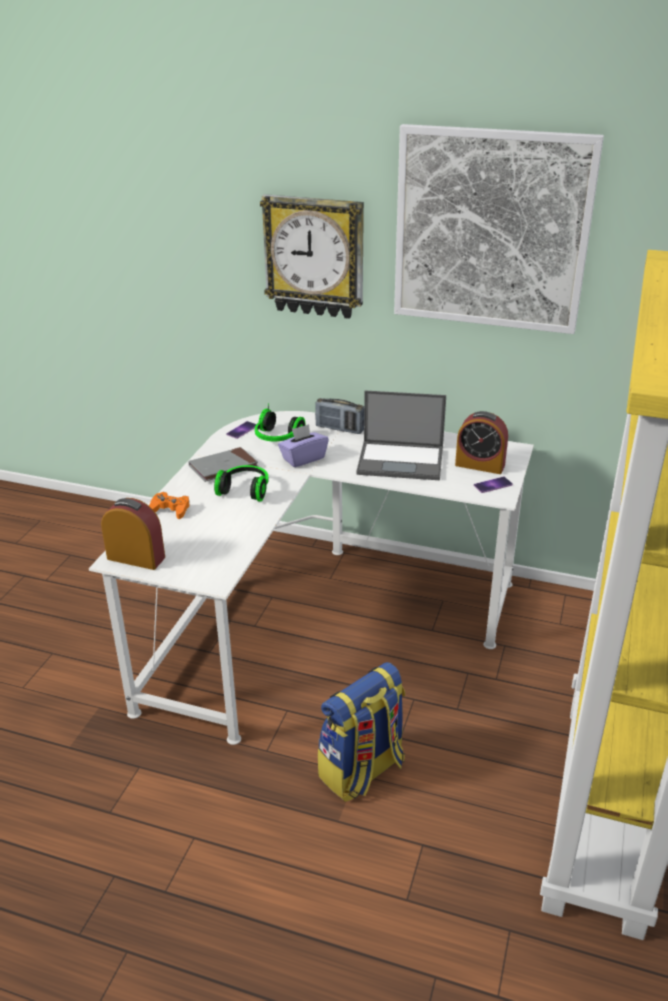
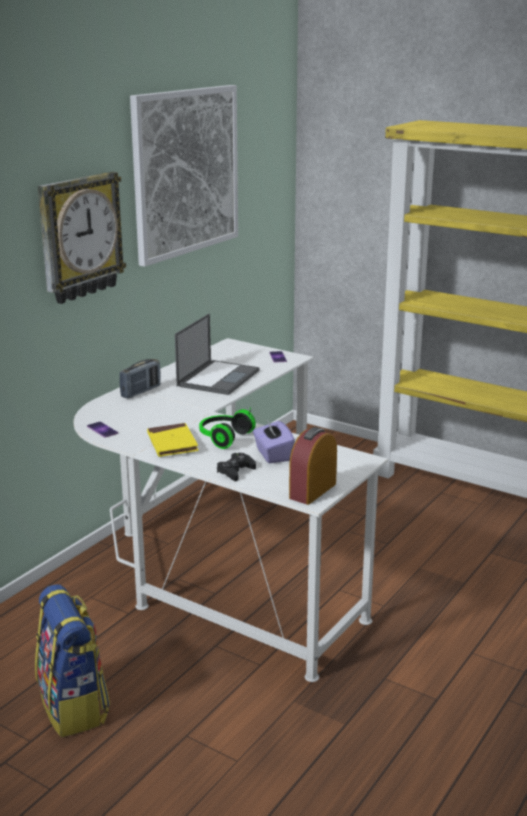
camera: 75 degrees left, 10 degrees down
orange game controller [149,492,189,519] -> black game controller [217,453,256,481]
grey book [188,447,259,482] -> yellow book [147,423,199,457]
headphones [255,403,305,442] -> none
purple tissue box [278,424,329,467] -> purple tissue box moved to [253,420,295,464]
backpack [318,662,405,802] -> backpack moved to [35,585,110,738]
alarm clock [455,411,508,474] -> none

